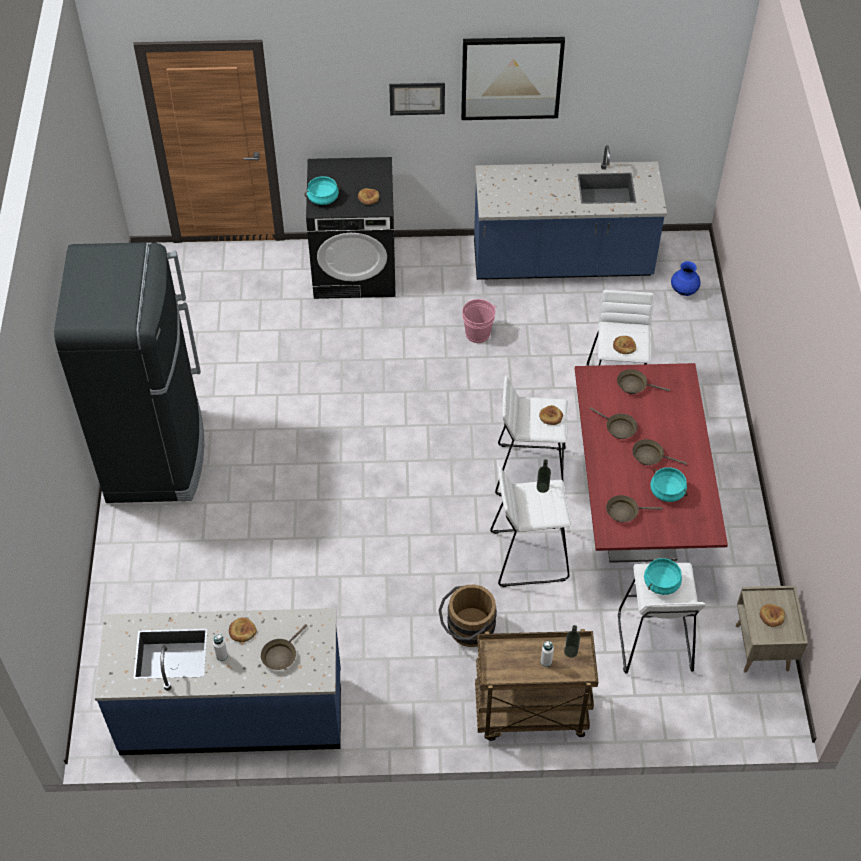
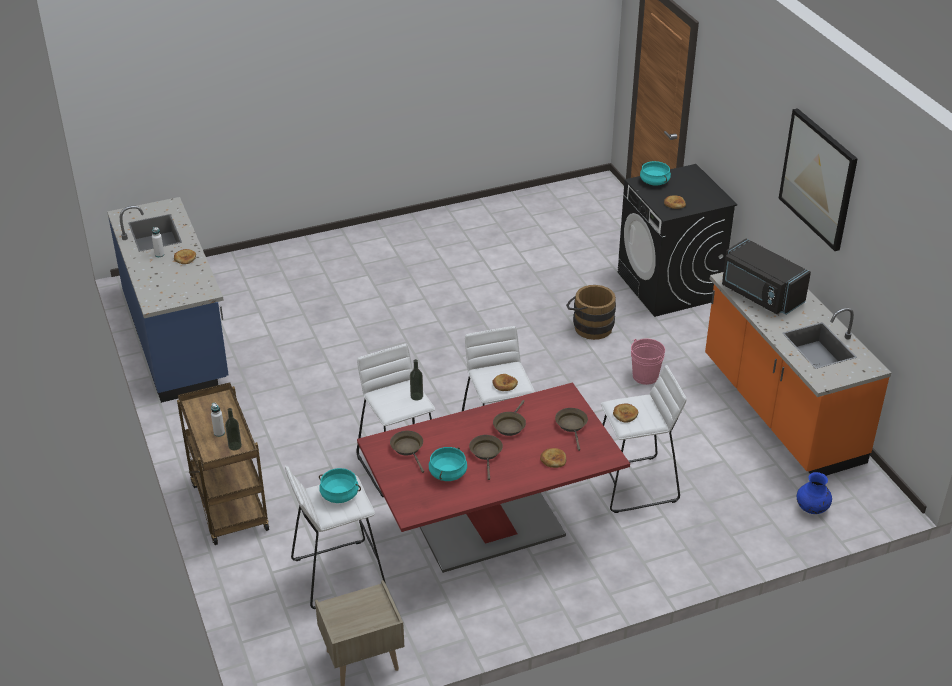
camera: 70 degrees right, 15 degrees down
black fridge [54,242,204,503] -> none
brown frying pan [261,624,307,670] -> none
picture [389,83,445,115] -> none
brown bucket [439,584,497,647] -> brown bucket moved to [566,285,616,340]
blue counter [474,145,667,280] -> orange counter [705,272,891,476]
bread [760,604,785,627] -> bread moved to [540,448,566,468]
none -> black microwave [722,238,811,315]

